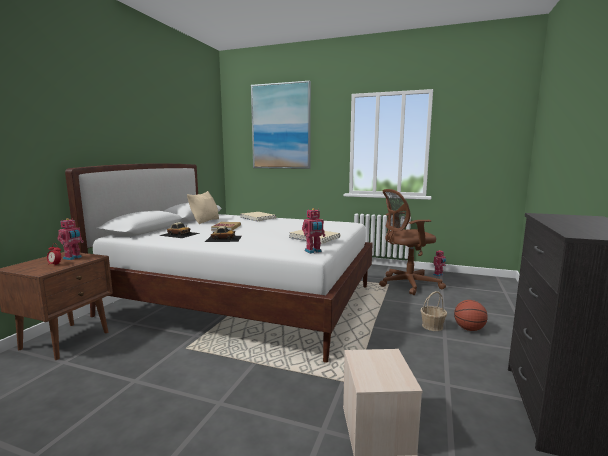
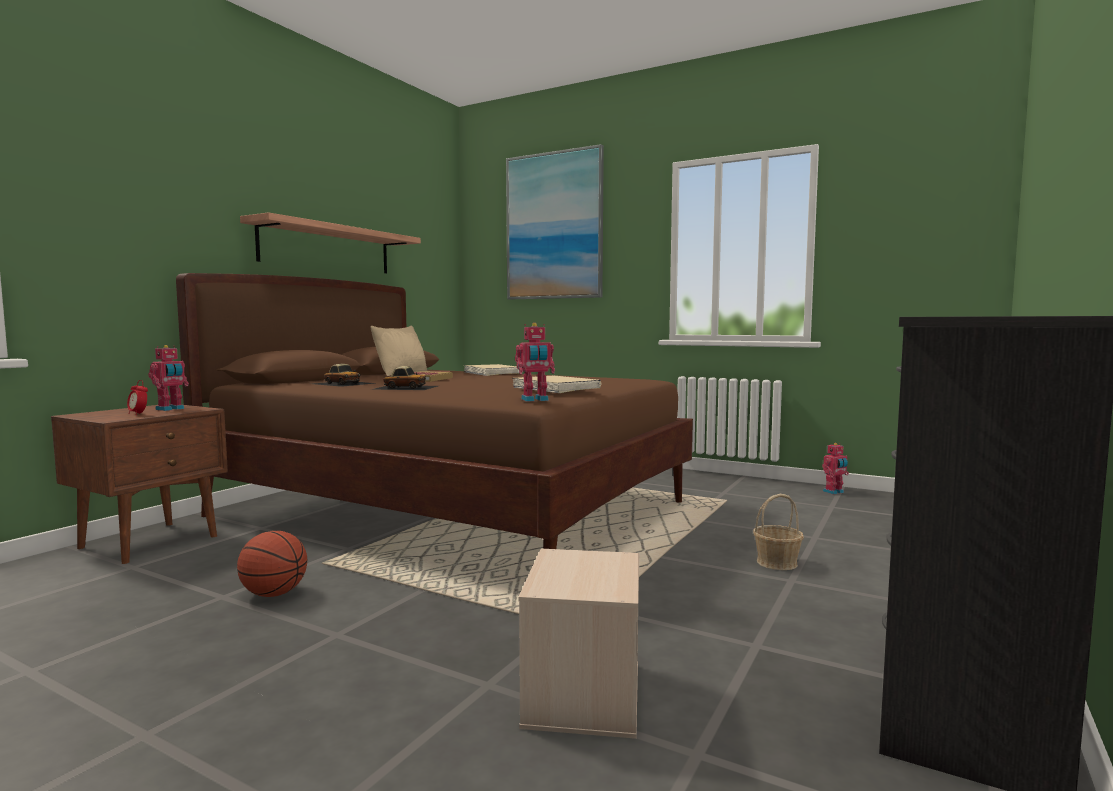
camera: 10 degrees right, 5 degrees down
white bed [65,164,373,363] -> brown bed [176,273,693,549]
brown office chair [379,189,446,295] -> none
basketball [454,300,488,331] -> basketball moved to [237,531,307,597]
none -> shelf [240,212,421,273]

